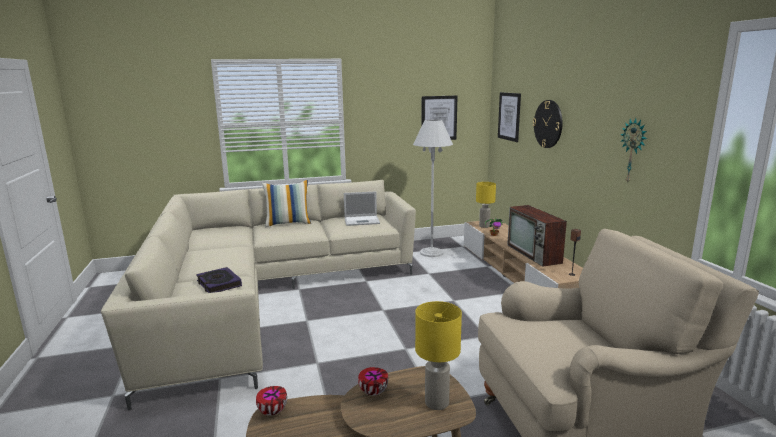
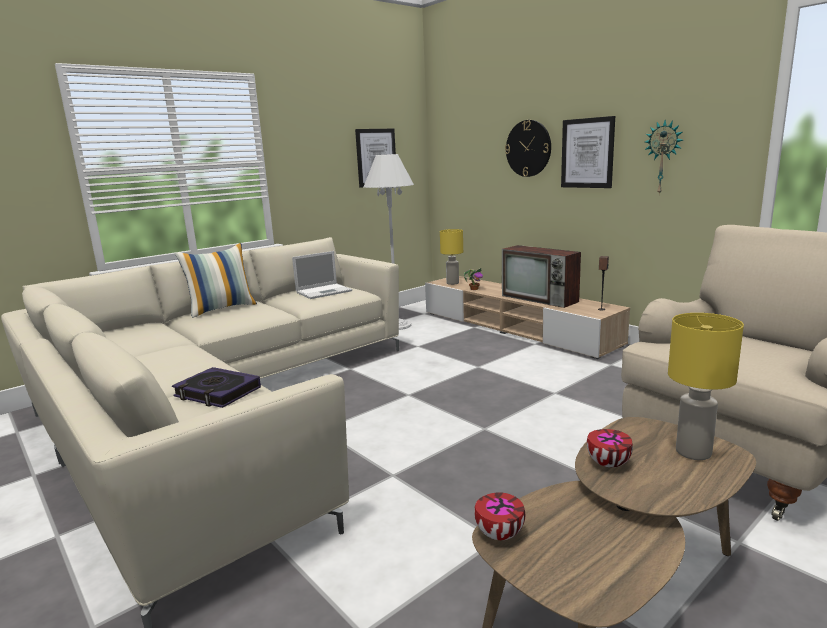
camera: 25 degrees left, 0 degrees up
picture [498,92,521,142] -> picture moved to [561,116,615,188]

